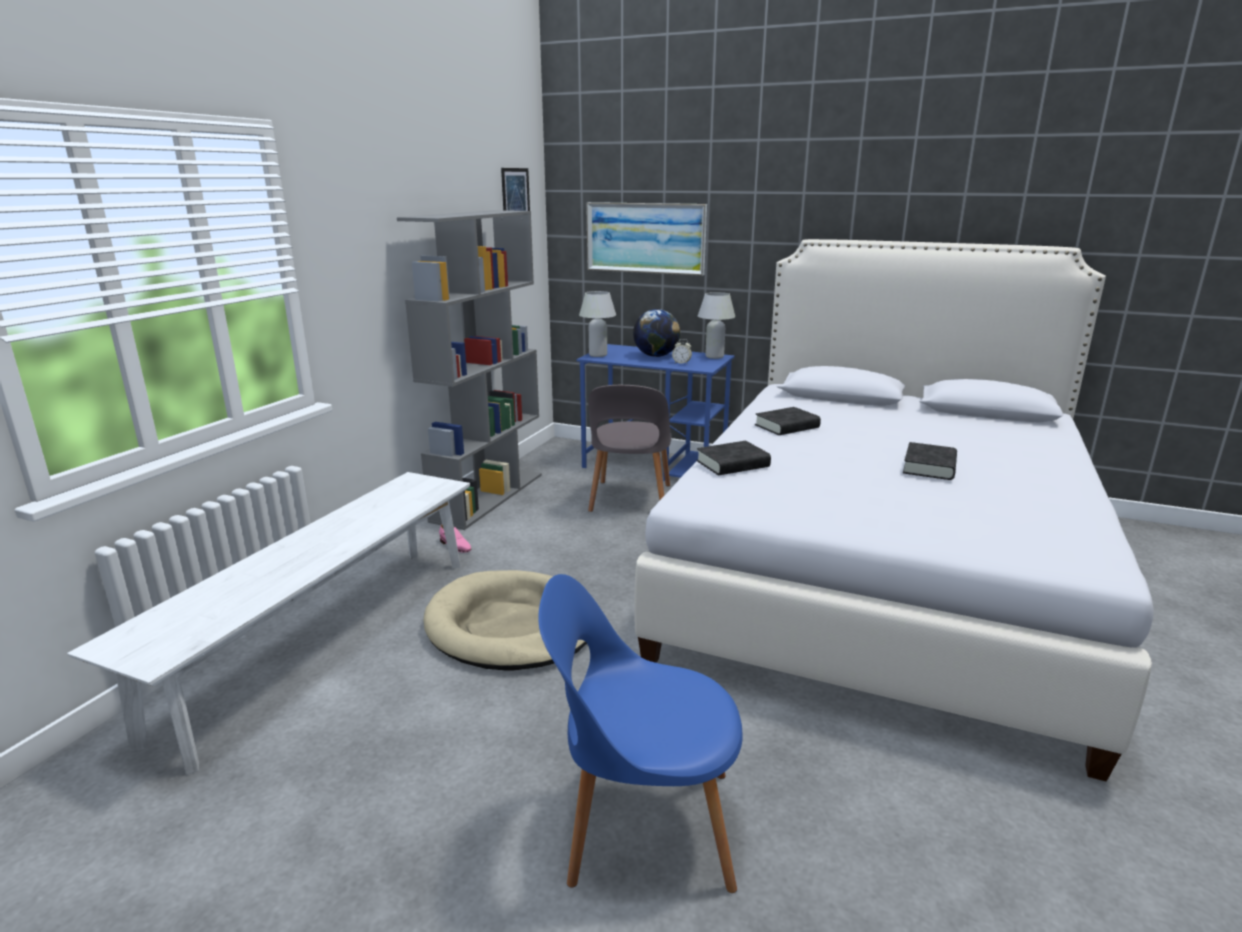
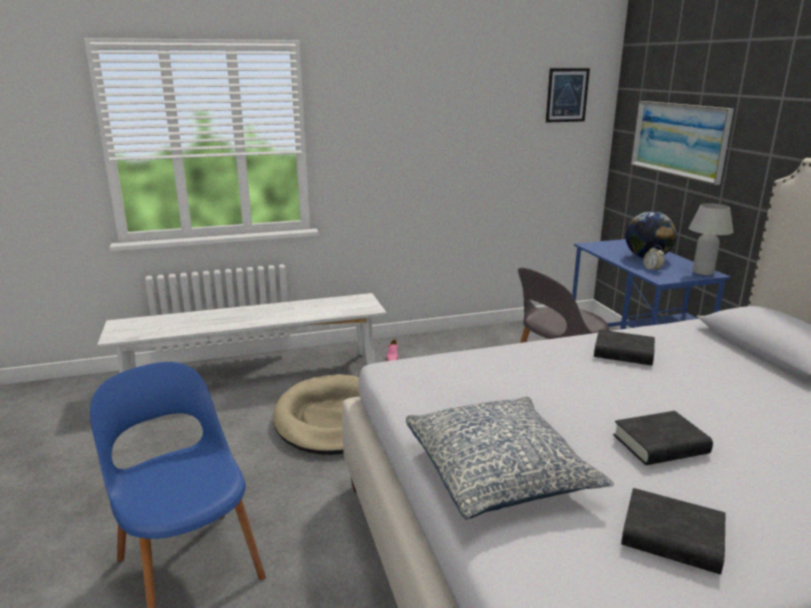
camera: 50 degrees right, 0 degrees up
grey bookcase [397,210,542,530] -> none
white table lamp [579,291,616,357] -> none
black book [696,441,771,475] -> black book moved to [621,488,725,574]
none -> pillow [406,397,614,519]

